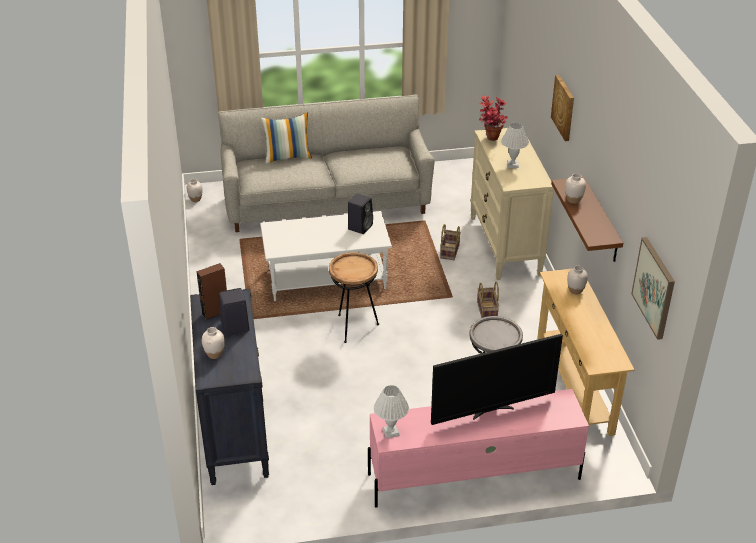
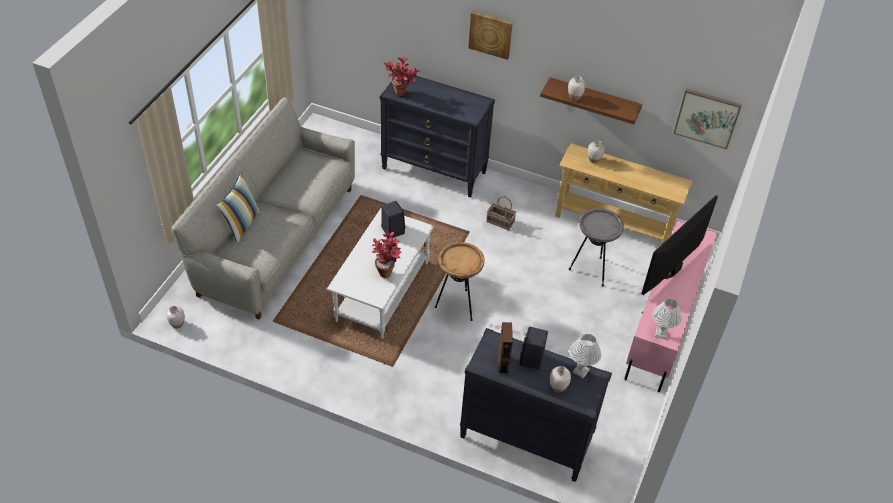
camera: 60 degrees left, 10 degrees up
television [431,334,563,425] -> television turned 150 degrees counterclockwise [641,195,718,295]
basket [440,224,461,260] -> none
beige dresser [470,128,554,280] -> black dresser [380,76,495,198]
white table lamp [501,123,529,168] -> white table lamp moved to [569,334,602,378]
none -> potted plant [372,232,401,278]

